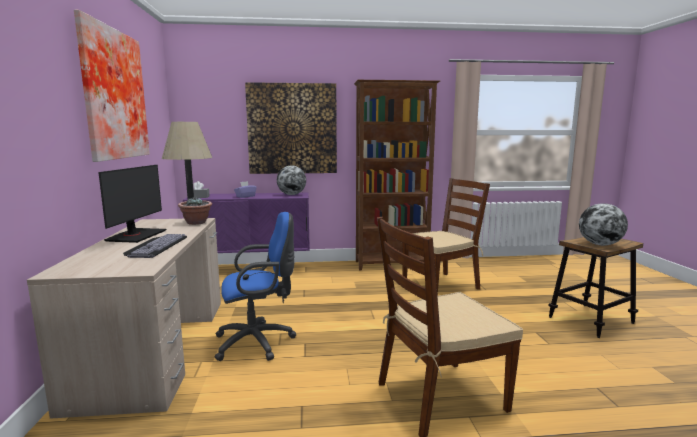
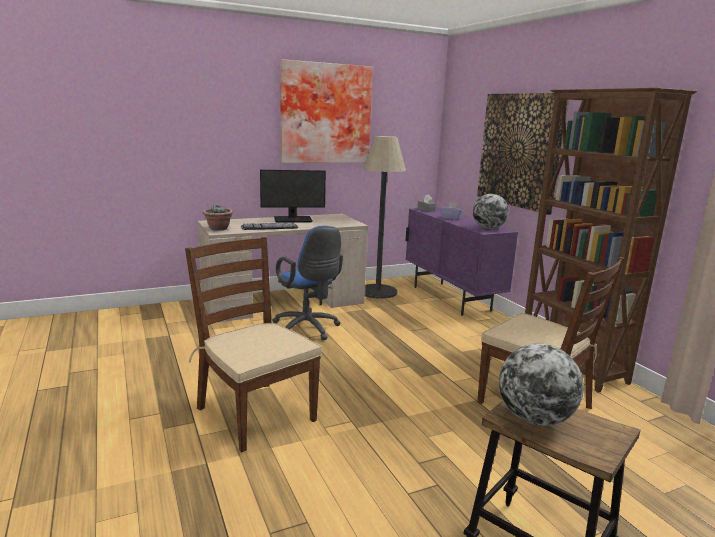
camera: 70 degrees right, 5 degrees up
potted plant [178,197,212,225] -> potted plant moved to [203,205,233,231]

